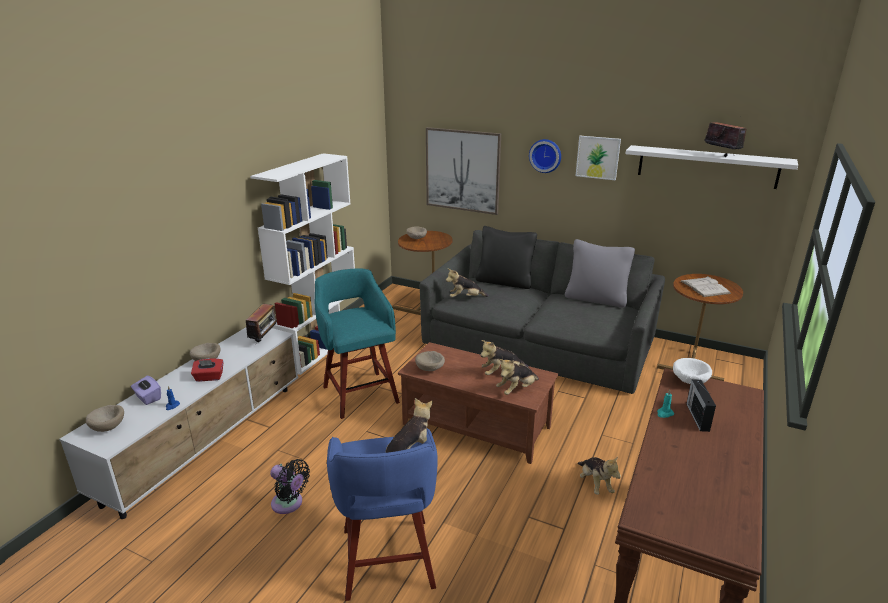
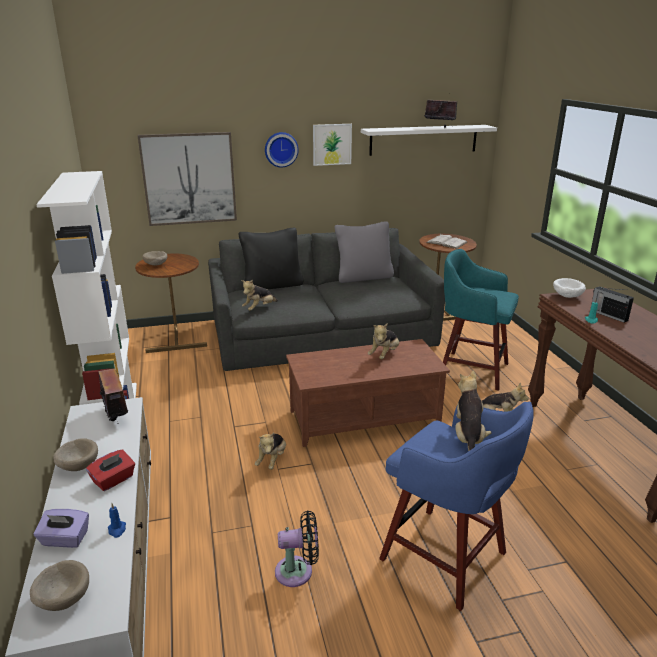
camera: 40 degrees left, 0 degrees up
turquoise stool [315,268,400,419] -> turquoise stool moved to [443,249,519,391]
beige bowl [415,351,445,371] -> none
plush toy [496,359,539,395] -> plush toy moved to [255,433,286,470]

